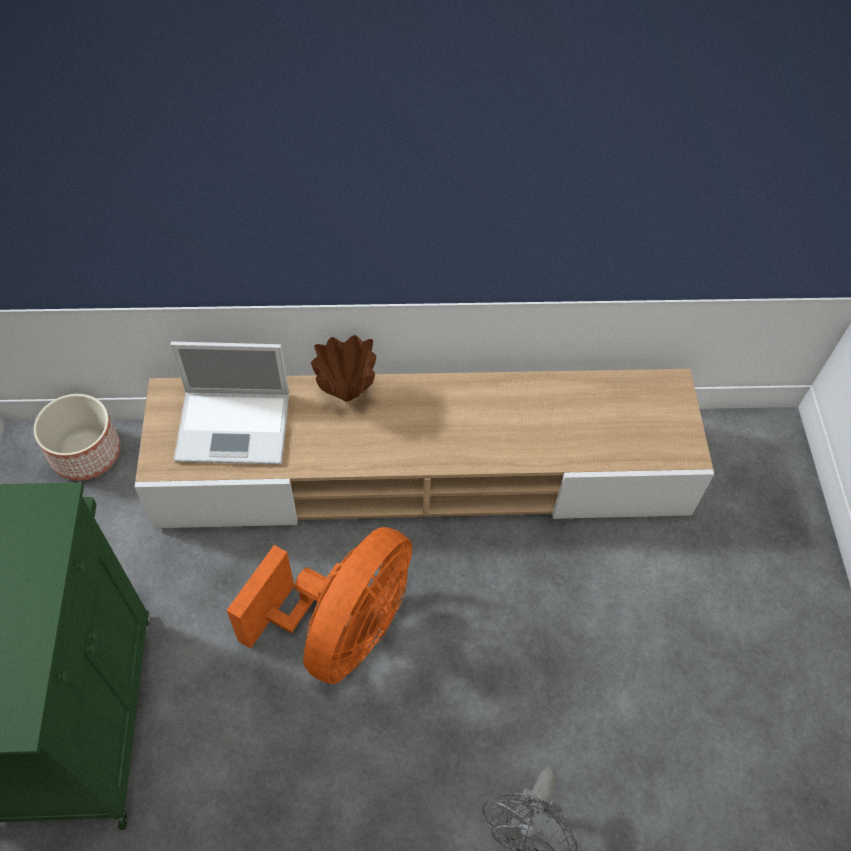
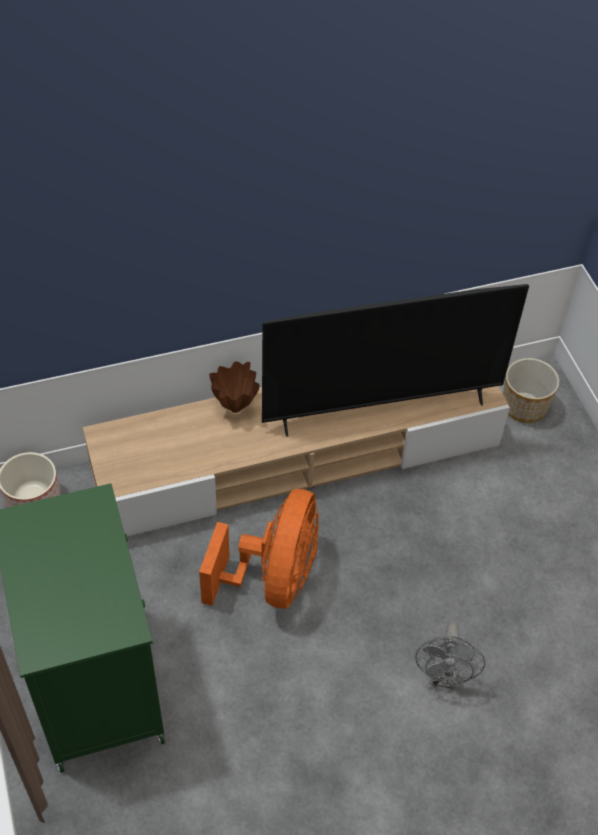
camera: 15 degrees left, 5 degrees down
laptop [170,342,289,464] -> none
none -> television [262,284,529,437]
none -> planter [503,358,559,423]

